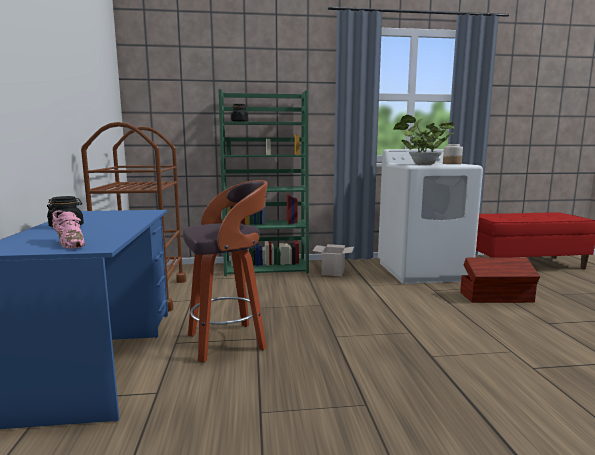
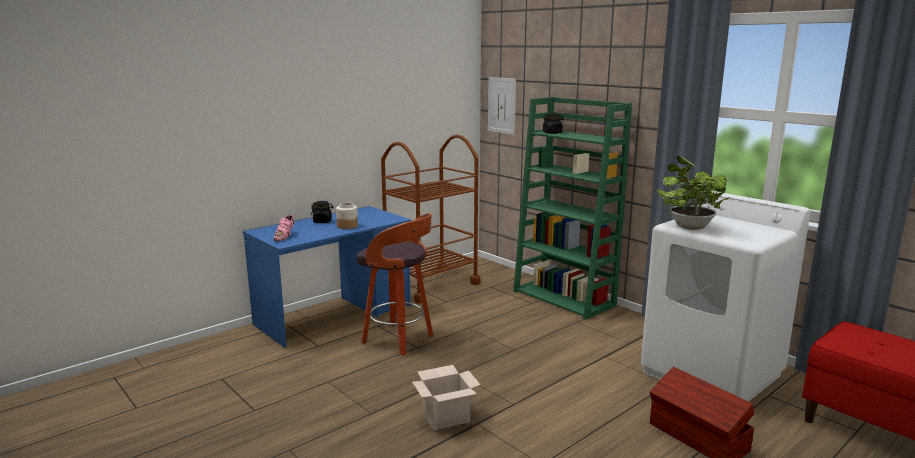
camera: 55 degrees right, 5 degrees up
cardboard box [312,244,354,276] -> cardboard box moved to [412,365,480,430]
jar [443,144,463,164] -> jar moved to [336,203,358,229]
none -> picture [488,77,516,135]

